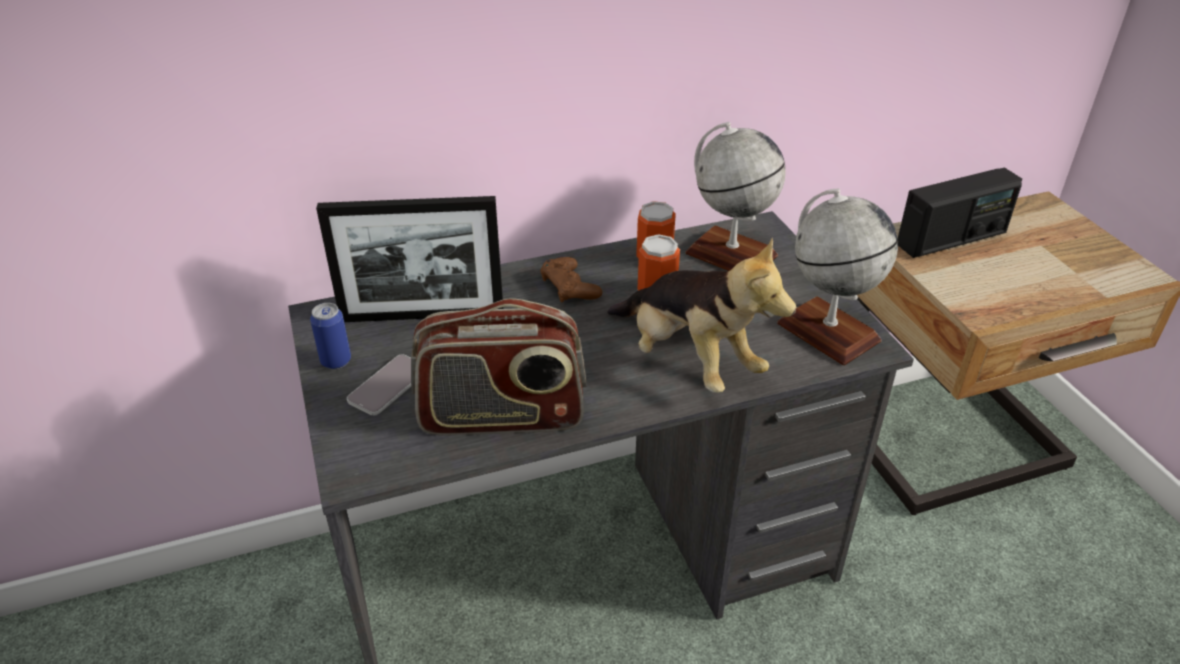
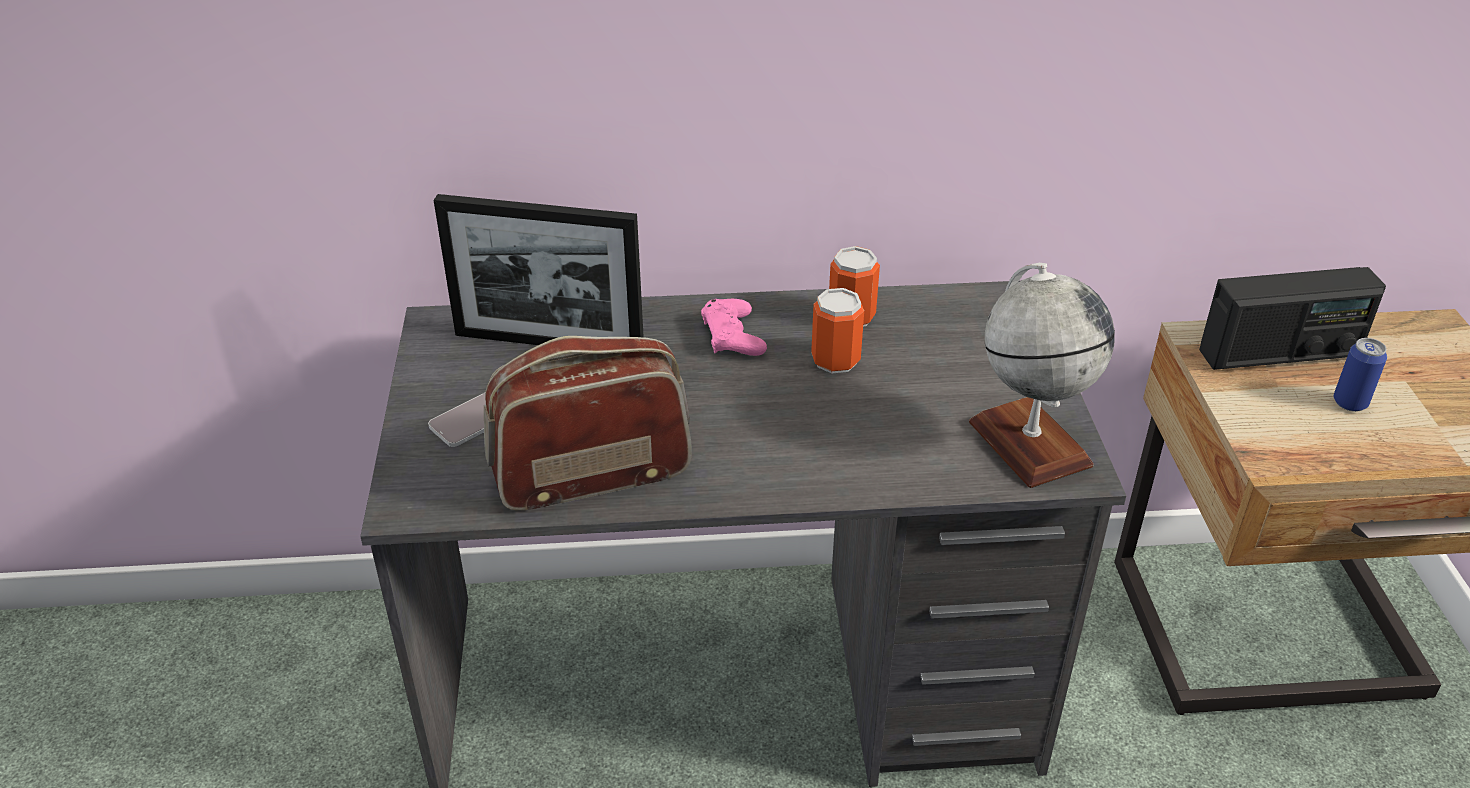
camera: 15 degrees right, 0 degrees up
can [310,303,351,369] -> can moved to [1334,338,1387,412]
radio [411,298,587,436] -> radio turned 150 degrees clockwise [484,336,692,510]
brown game controller [540,257,603,303] -> pink game controller [701,299,767,356]
plush toy [607,237,796,393] -> none
globe [685,122,786,271] -> none

